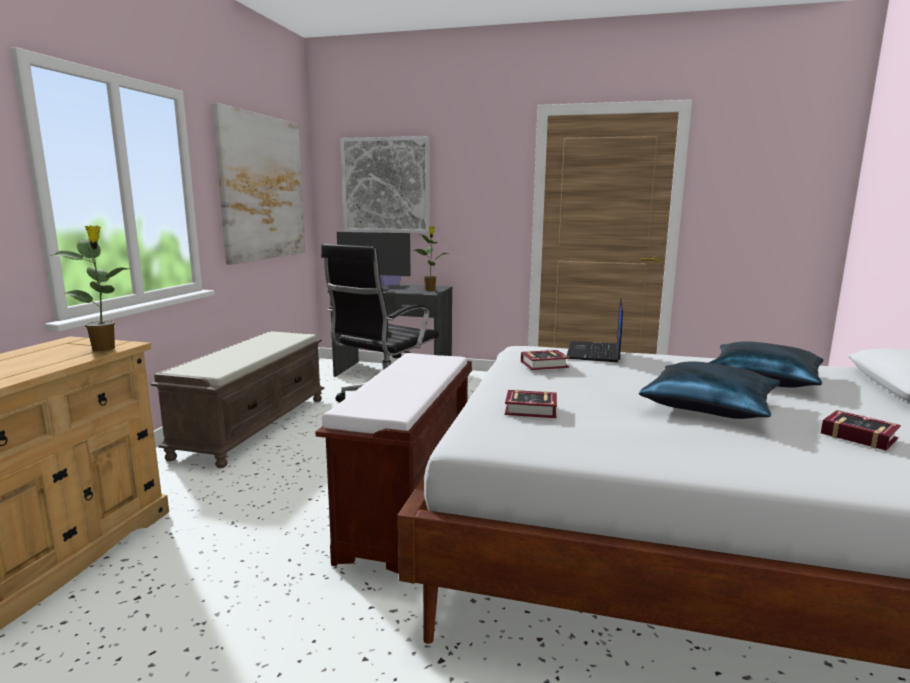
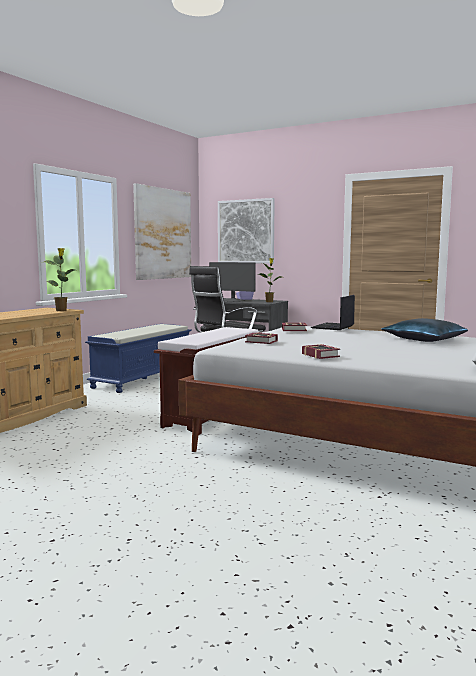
camera: 15 degrees right, 5 degrees down
brown bench [150,331,324,468] -> blue bench [85,324,192,393]
blue pillow [639,362,780,419] -> none
book [821,410,901,451] -> book moved to [302,344,340,359]

